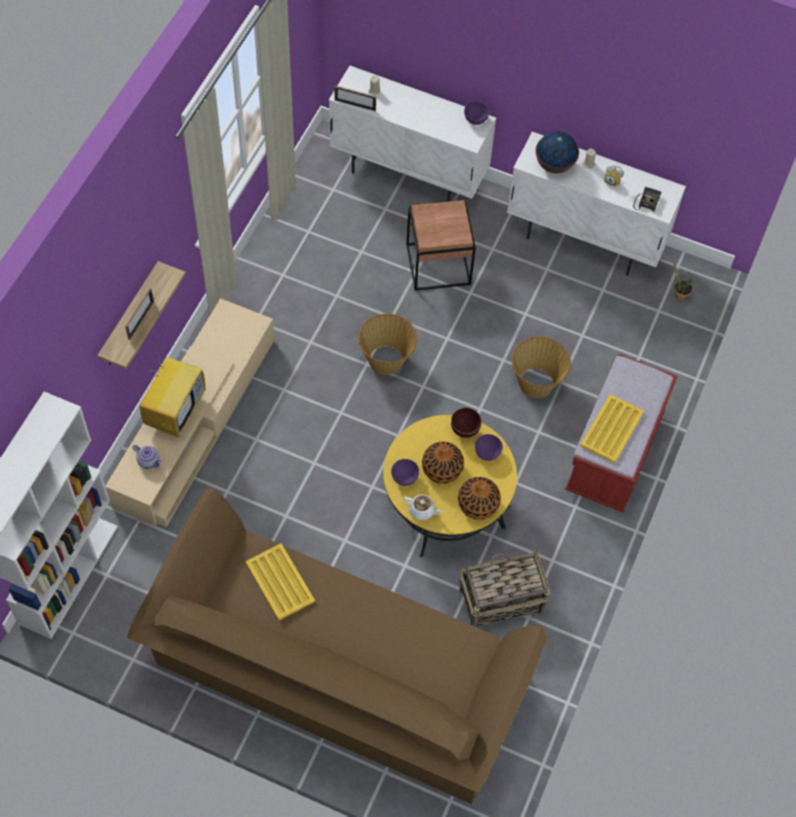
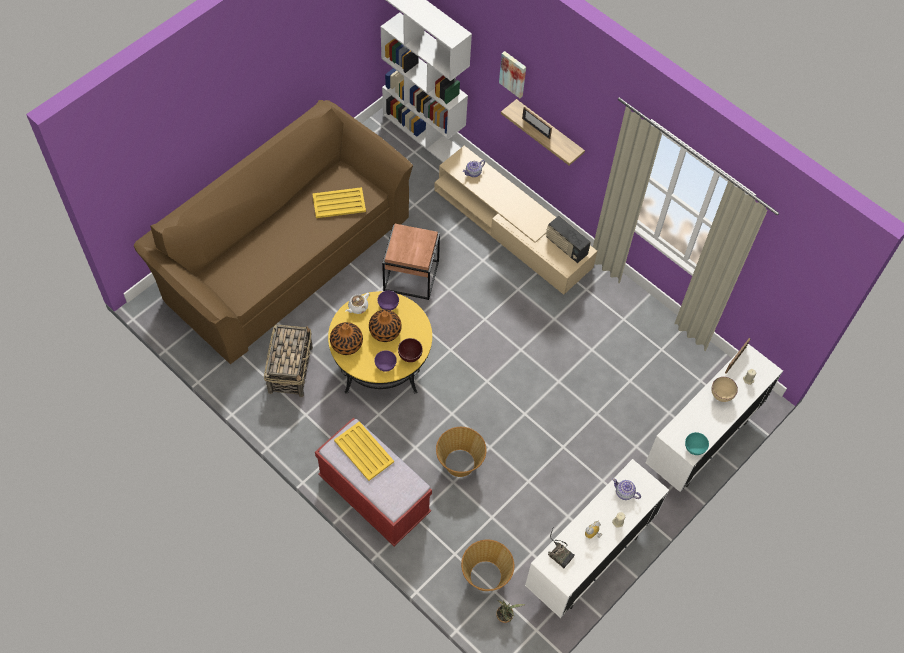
camera: 110 degrees right, 0 degrees up
television [140,348,205,437] -> none
basket [358,314,417,375] -> basket moved to [461,540,514,591]
brown side table [406,200,476,291] -> brown side table moved to [382,224,440,300]
purple bowl [464,101,489,125] -> turquoise bowl [685,432,709,455]
globe [535,131,579,174] -> teapot [612,478,641,500]
none -> picture [499,51,526,98]
none -> radio [546,216,591,263]
none -> beige bowl [711,377,738,402]

